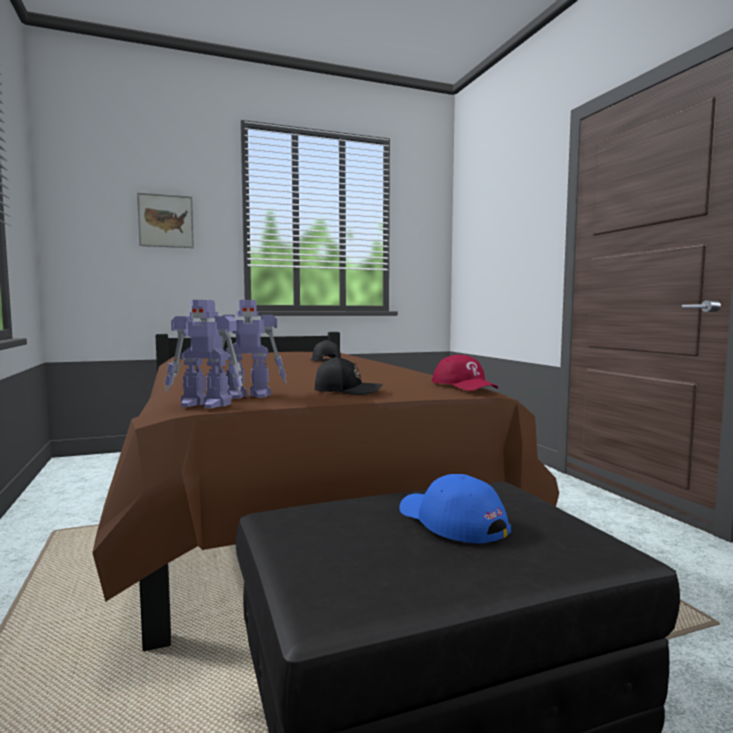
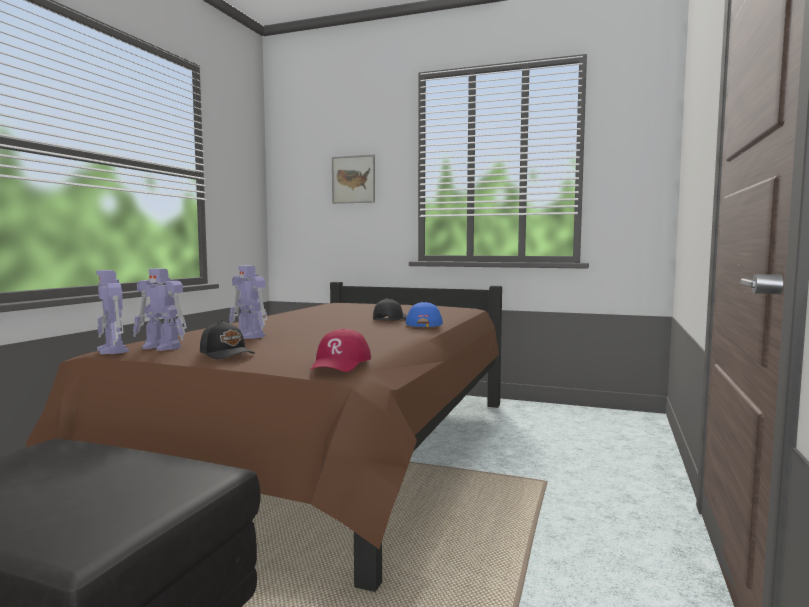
camera: 40 degrees right, 0 degrees up
blue cap [399,474,511,544] -> blue cap moved to [406,302,443,327]
none -> toy robot [229,266,268,339]

